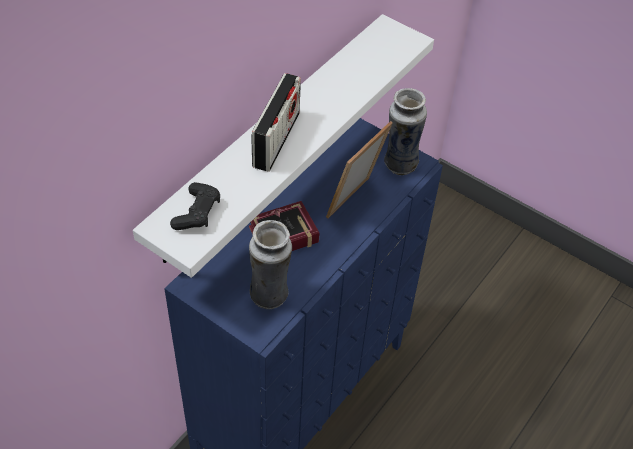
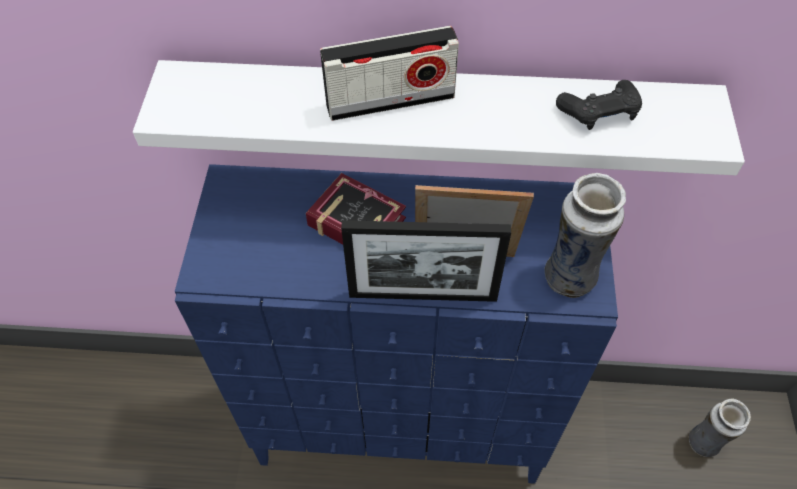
camera: 60 degrees right, 5 degrees up
black game controller [170,182,220,230] -> black game controller moved to [556,80,642,130]
vase [249,220,292,309] -> vase moved to [689,398,751,457]
none -> picture frame [341,220,511,302]

